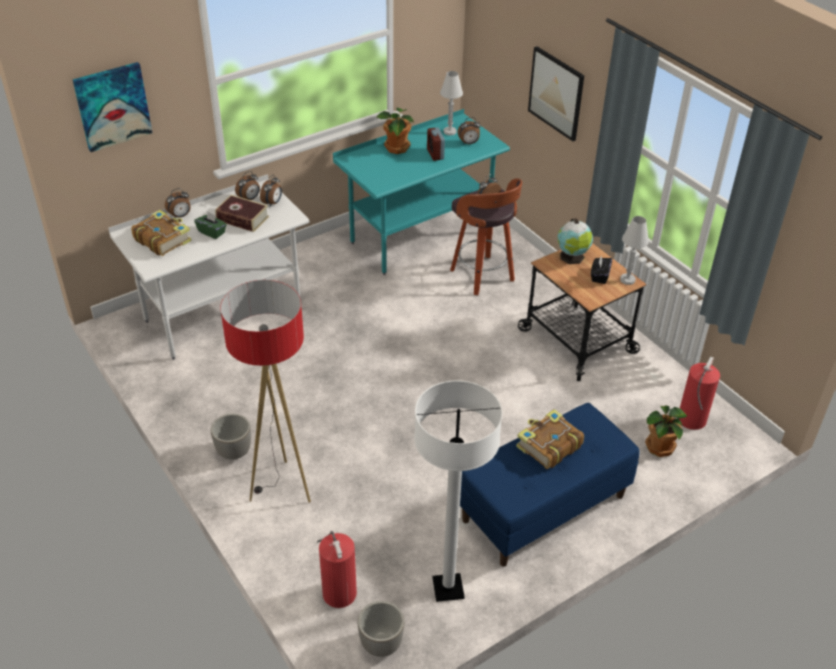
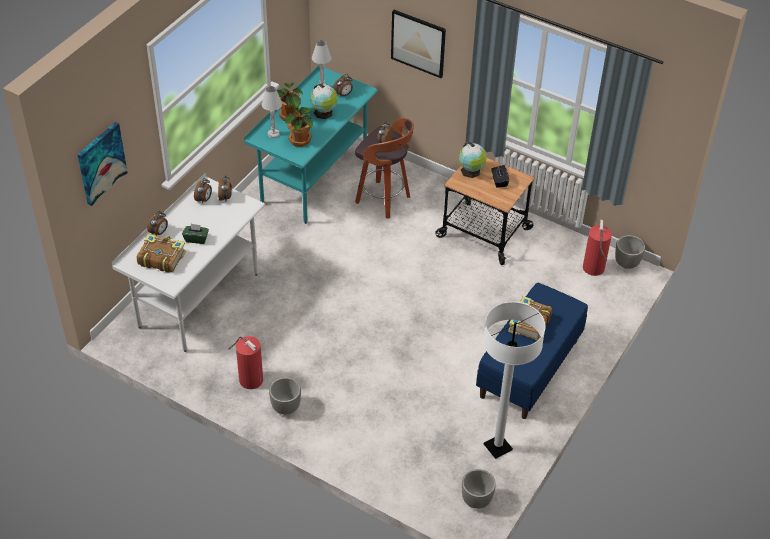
camera: 25 degrees left, 5 degrees up
book [215,195,269,232] -> none
floor lamp [220,280,311,503] -> none
fire extinguisher [317,531,357,608] -> fire extinguisher moved to [228,336,263,389]
alarm clock [427,127,445,161] -> globe [311,84,337,119]
white table lamp [620,216,649,285] -> white table lamp moved to [262,86,282,138]
potted plant [645,405,687,457] -> potted plant moved to [285,107,313,147]
none -> planter [615,235,645,269]

